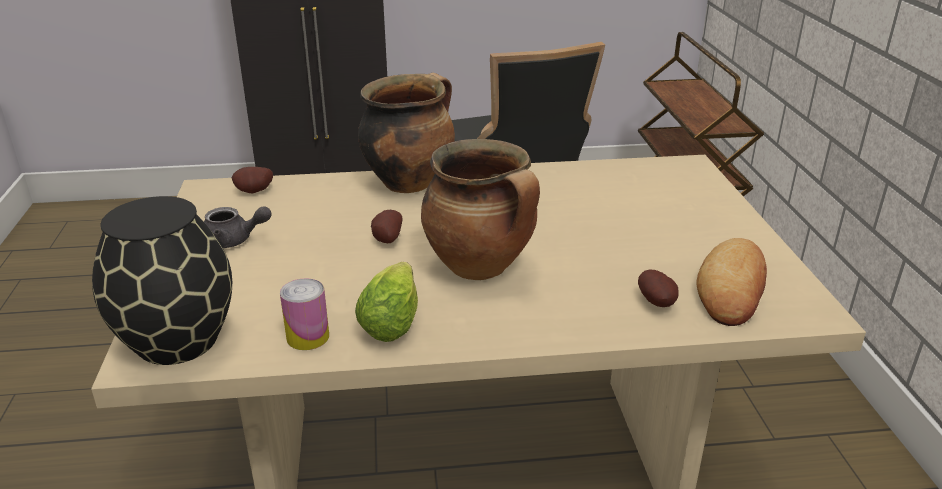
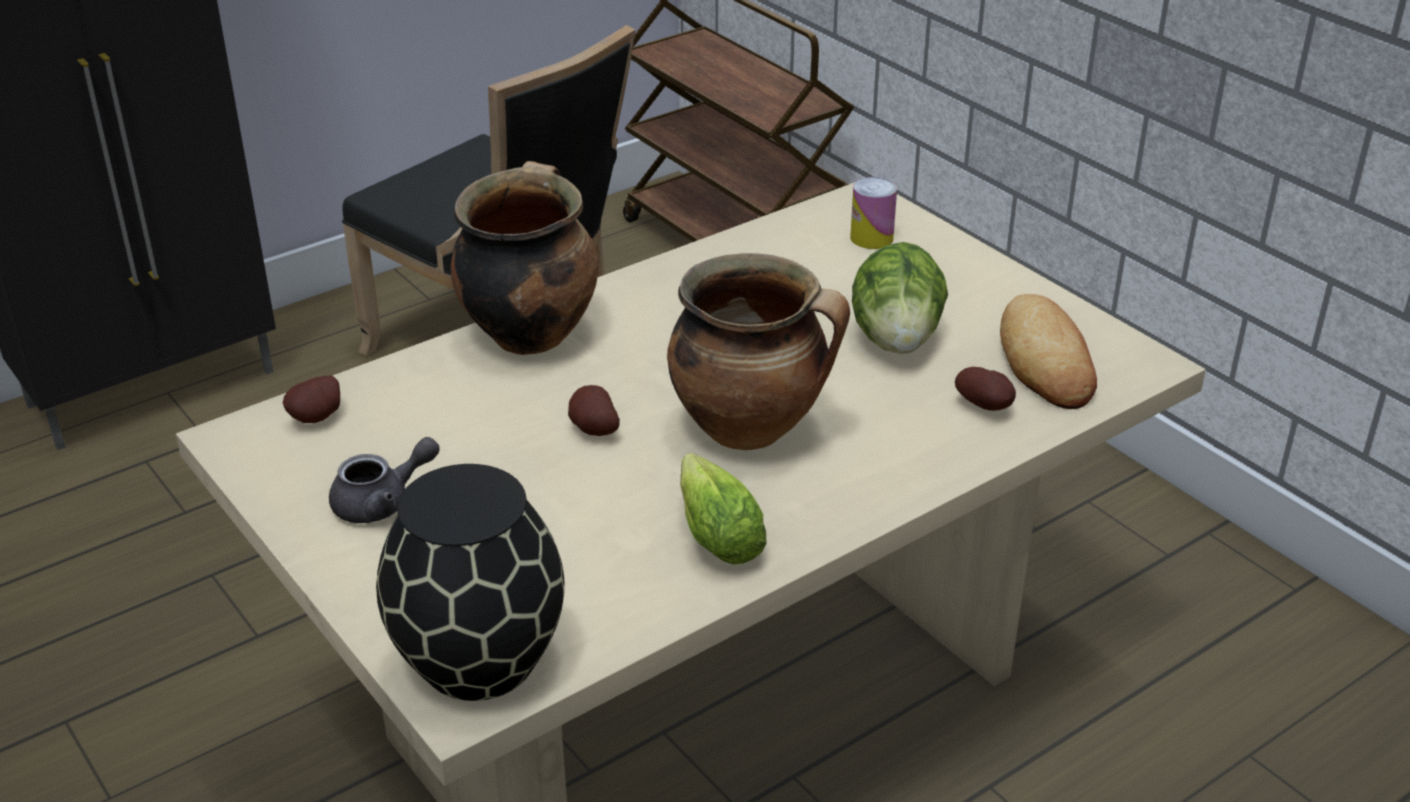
camera: 30 degrees left, 5 degrees up
can [280,278,329,350] -> can moved to [850,177,897,249]
none -> lettuce [852,242,948,354]

